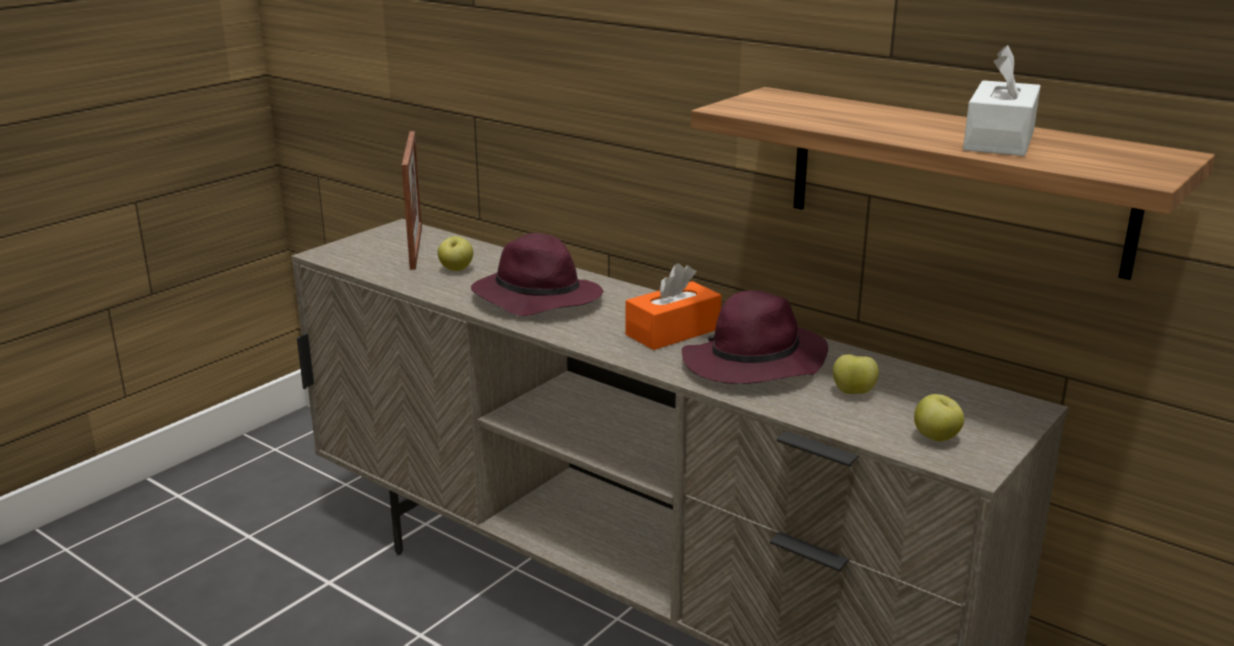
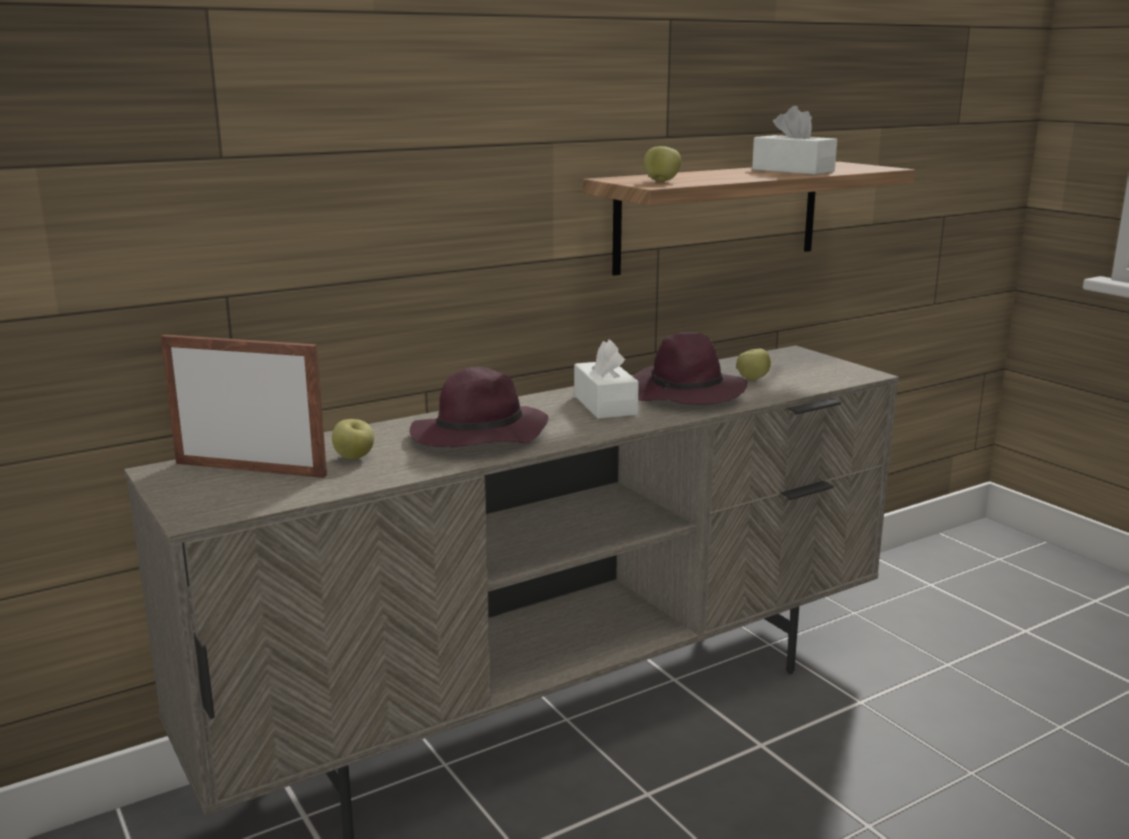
camera: 70 degrees left, 5 degrees down
orange tissue box [626,263,722,350] -> white tissue box [574,339,639,419]
apple [914,394,964,442] -> apple moved to [644,146,681,182]

